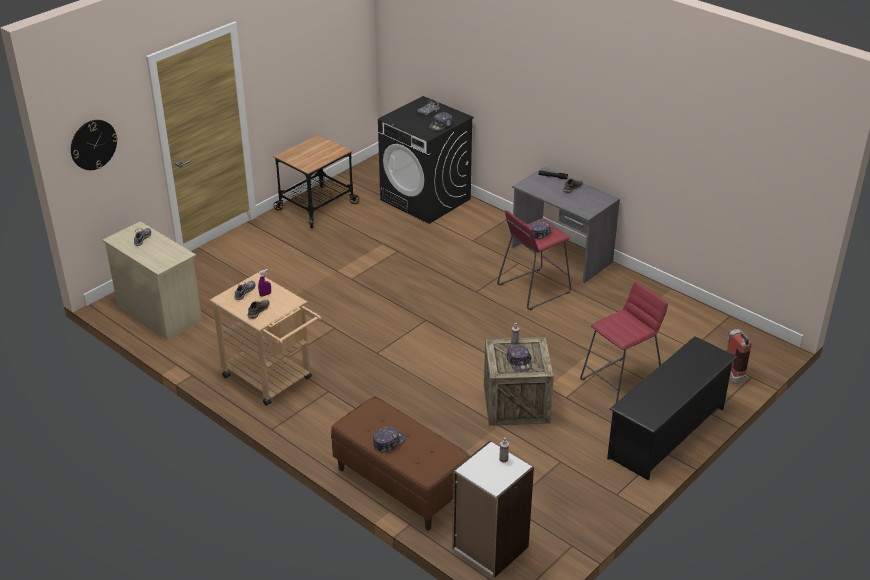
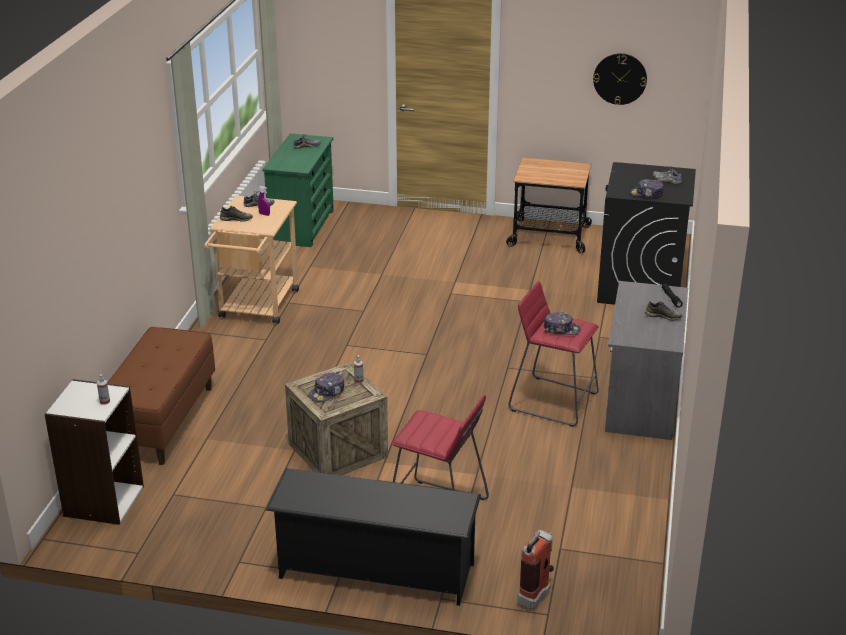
camera: 60 degrees right, 5 degrees down
wall clock [71,120,118,170] -> wall clock moved to [593,53,647,105]
beige dresser [103,221,202,340] -> green dresser [263,134,334,247]
cap [373,427,405,453] -> none

